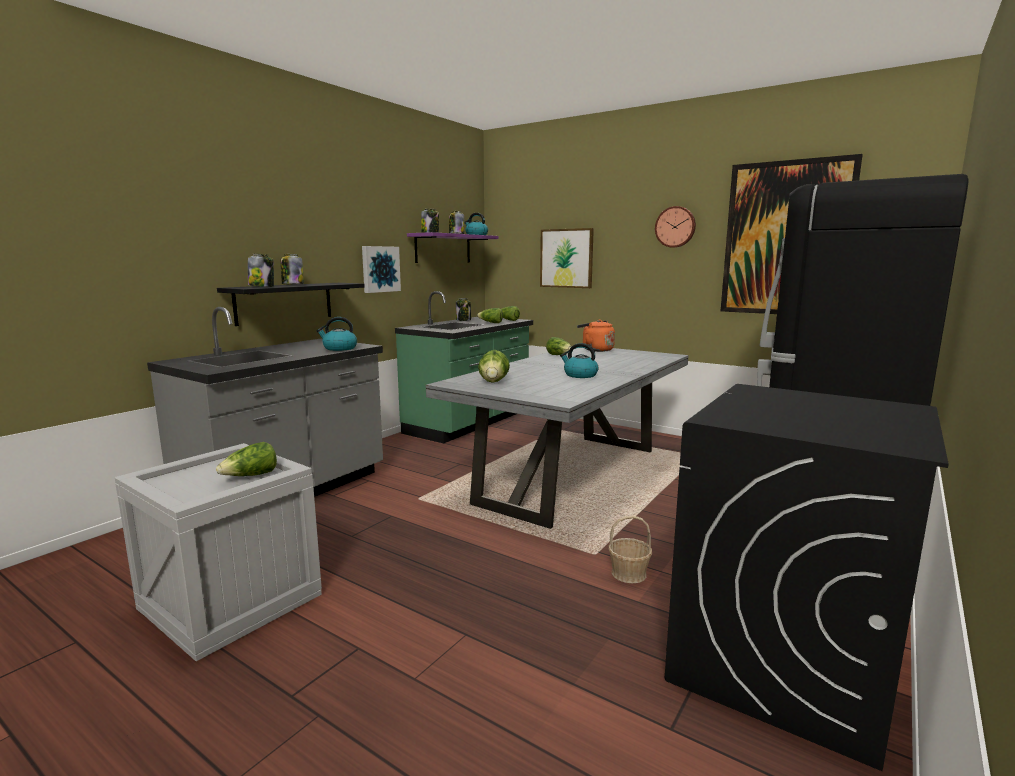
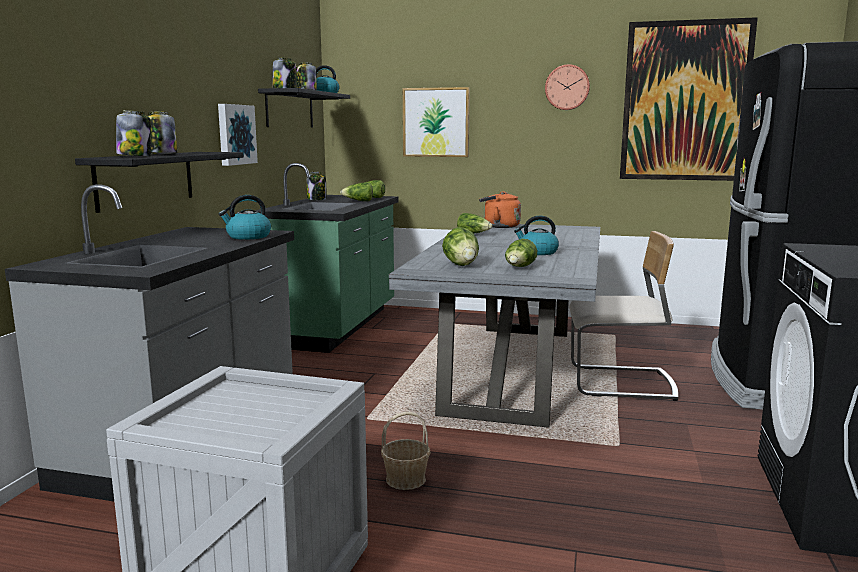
camera: 20 degrees left, 0 degrees up
lettuce [216,442,277,476] -> lettuce moved to [505,239,537,267]
purple shelf [407,232,499,263] -> black shelf [258,88,350,128]
basket [608,515,652,583] -> basket moved to [381,412,431,490]
none -> beige chair [569,231,678,401]

